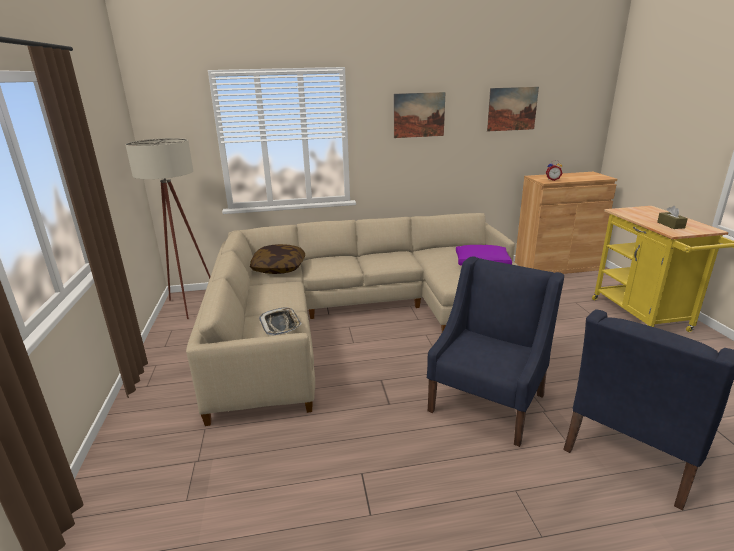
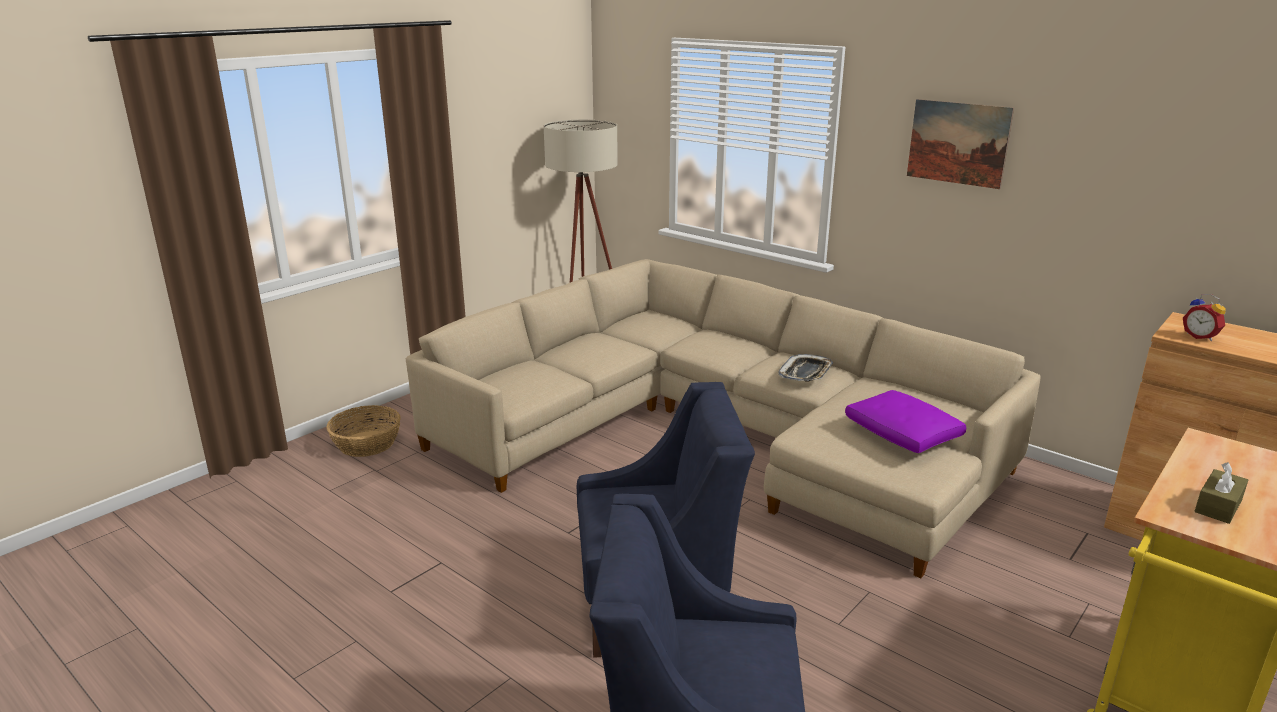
camera: 50 degrees right, 0 degrees up
pillow [250,244,305,274] -> none
tray [259,308,301,336] -> tray moved to [778,354,833,381]
picture [487,87,539,132] -> none
none -> basket [327,405,401,457]

